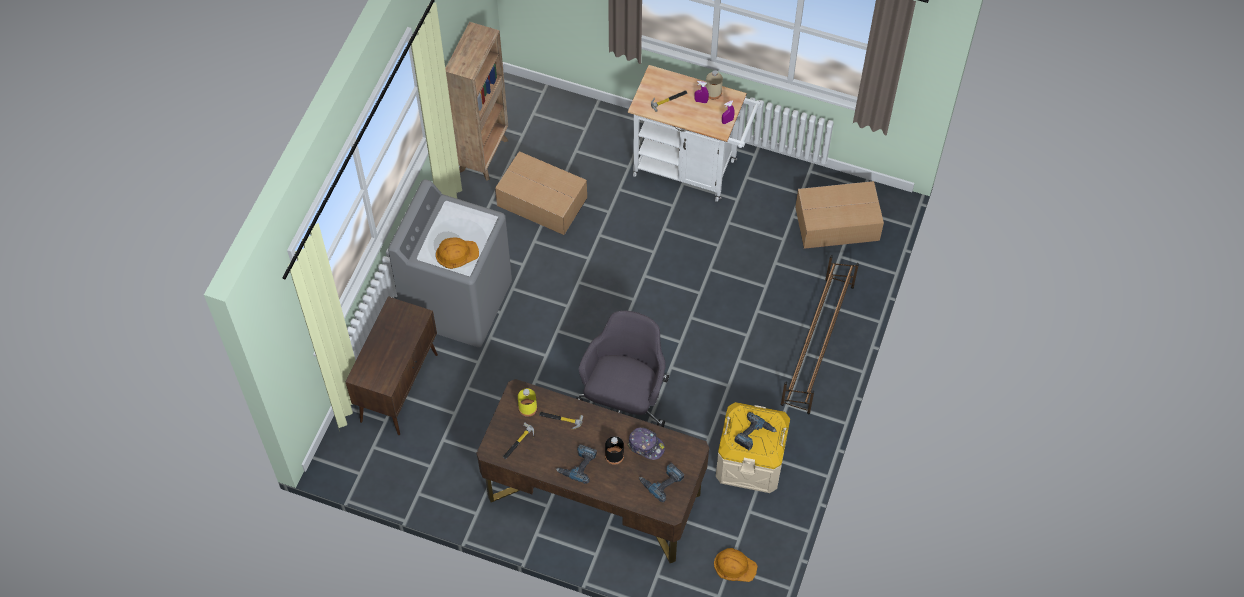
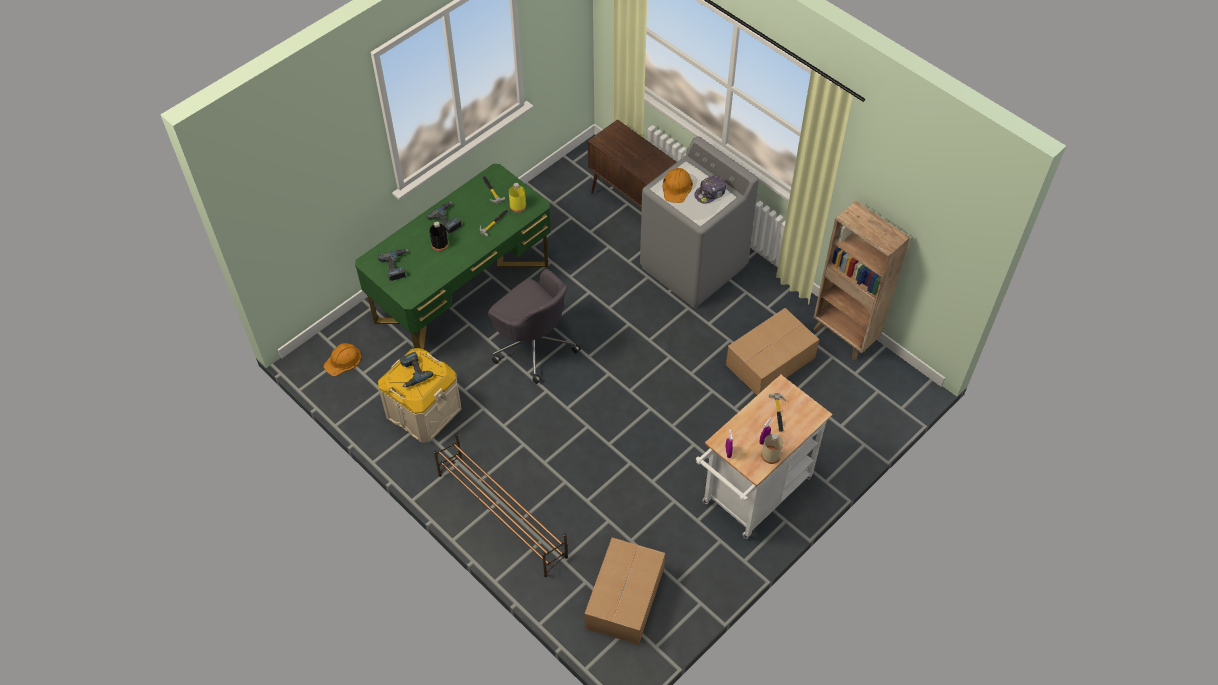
camera: 115 degrees right, 5 degrees down
brown desk [476,379,709,563] -> green desk [355,164,551,350]
cap [627,428,665,460] -> cap moved to [694,175,726,204]

